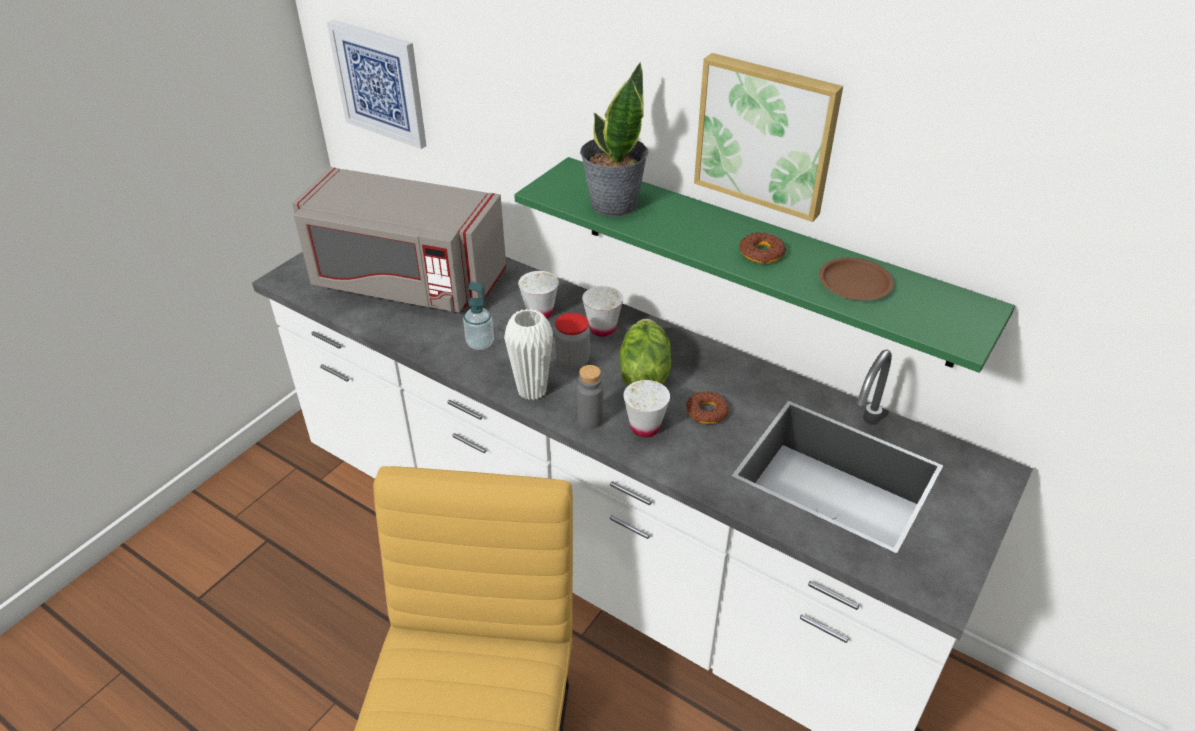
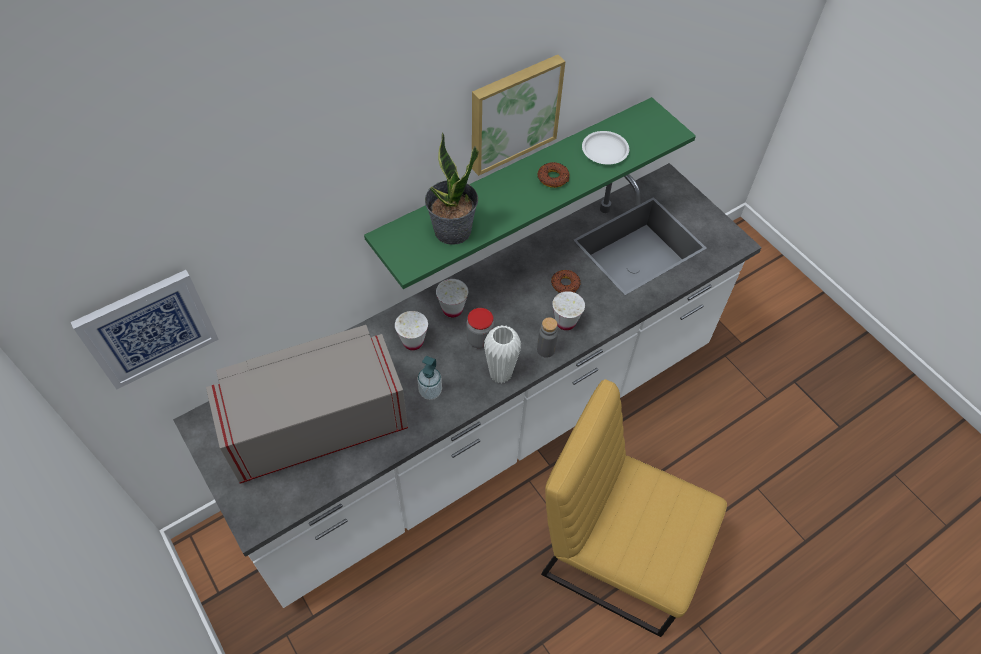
camera: 70 degrees left, 15 degrees up
grey microwave [292,167,506,313] -> grey microwave turned 150 degrees counterclockwise [206,325,408,484]
lettuce [619,319,672,386] -> none
brown plate [819,258,894,300] -> white plate [582,131,629,165]

